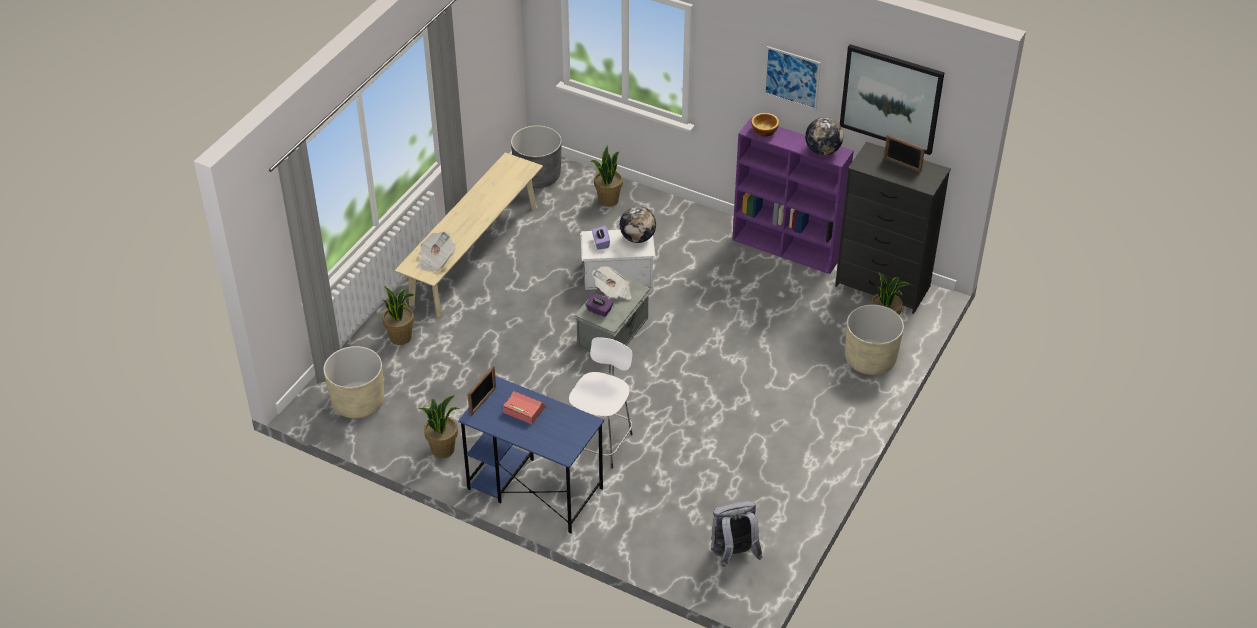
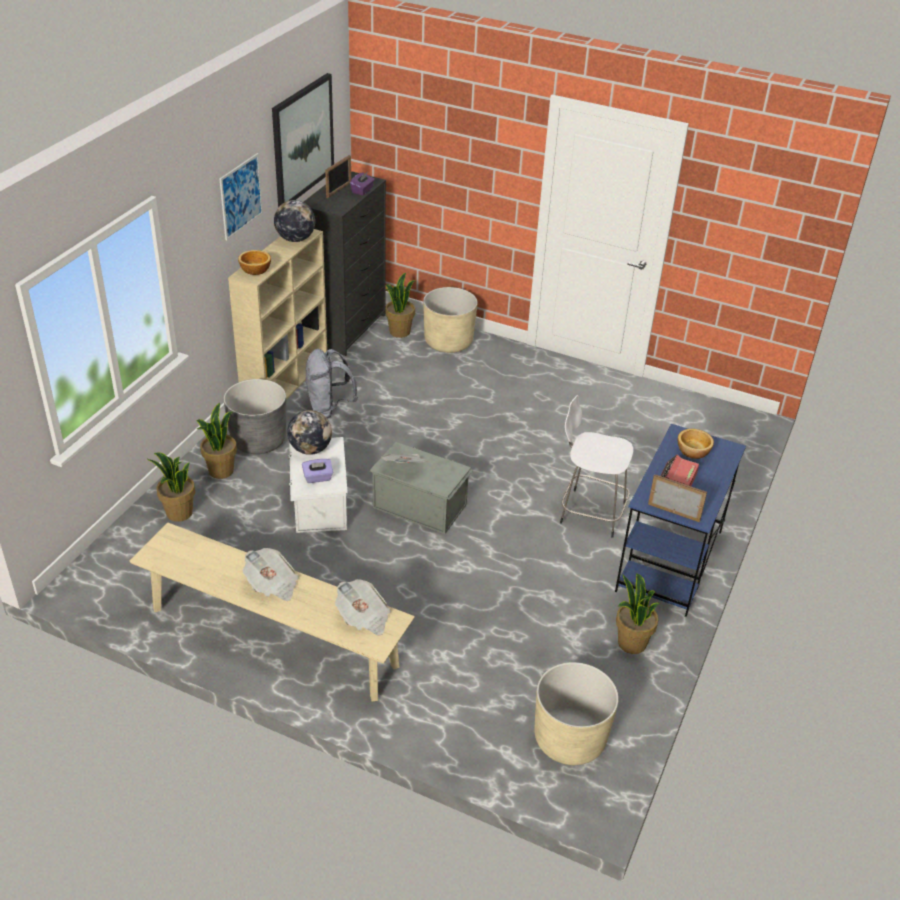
camera: 95 degrees left, 5 degrees down
potted plant [381,286,414,345] -> potted plant moved to [197,403,237,479]
grey planter [511,125,562,188] -> grey planter moved to [223,379,286,454]
purple tissue box [585,293,613,317] -> purple tissue box moved to [350,172,375,195]
grey backpack [711,501,763,567] -> grey backpack moved to [306,349,358,419]
purple bookcase [732,118,854,274] -> beige bookcase [228,229,327,399]
none -> newspaper [243,548,299,601]
none -> bowl [678,429,714,459]

